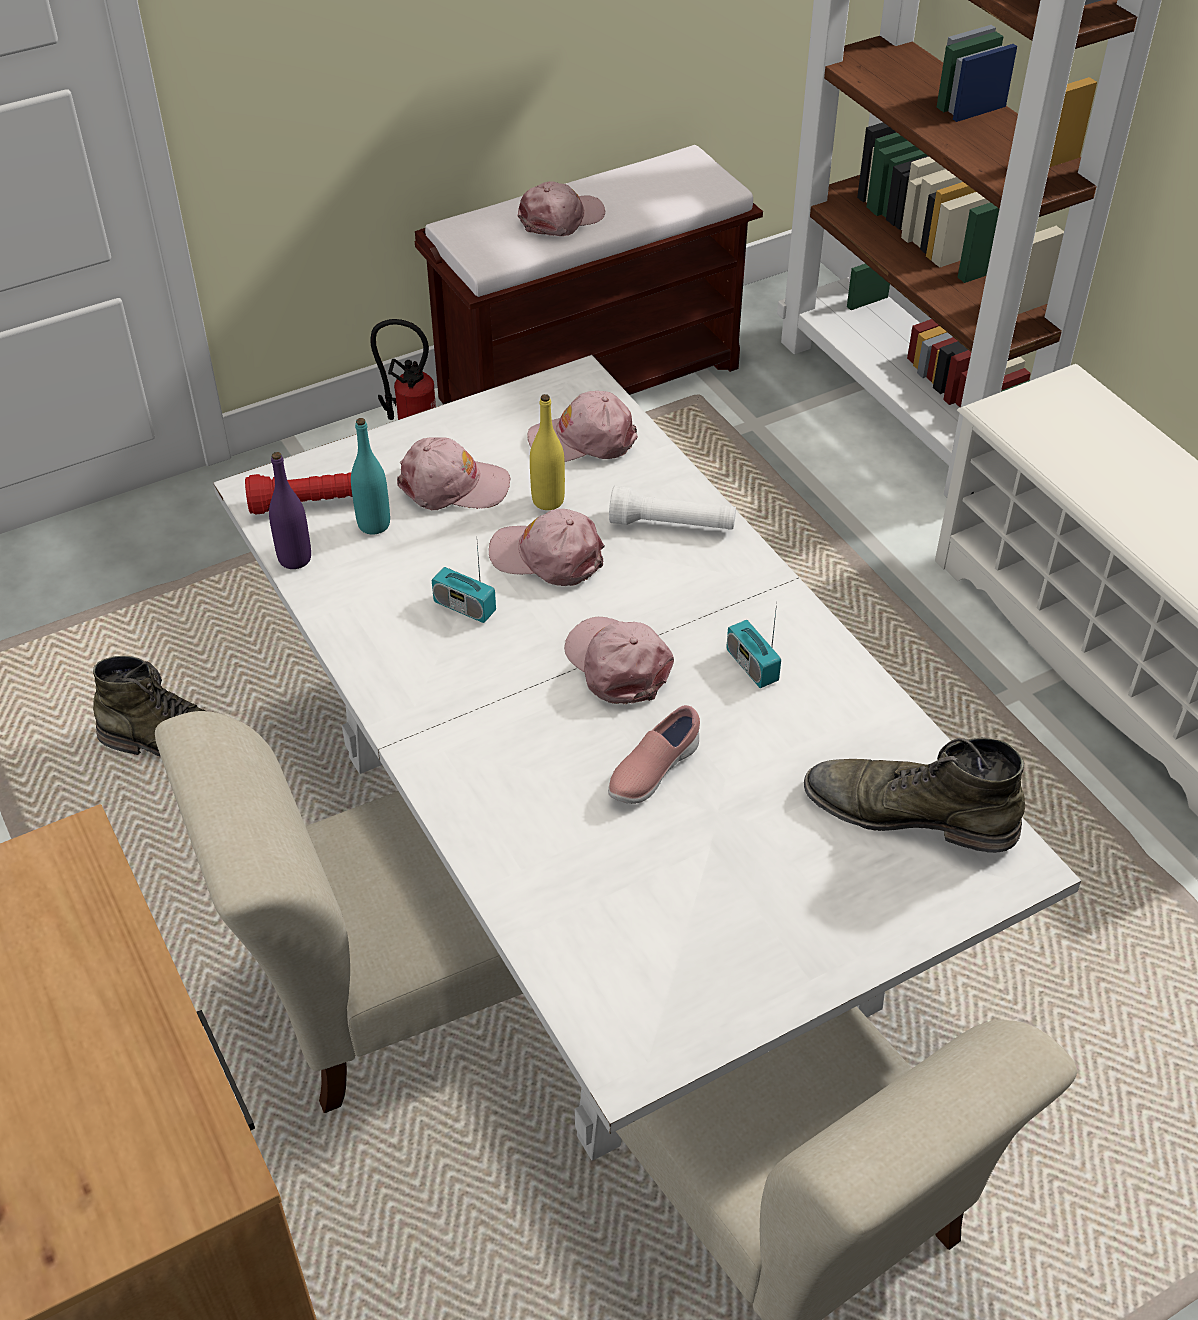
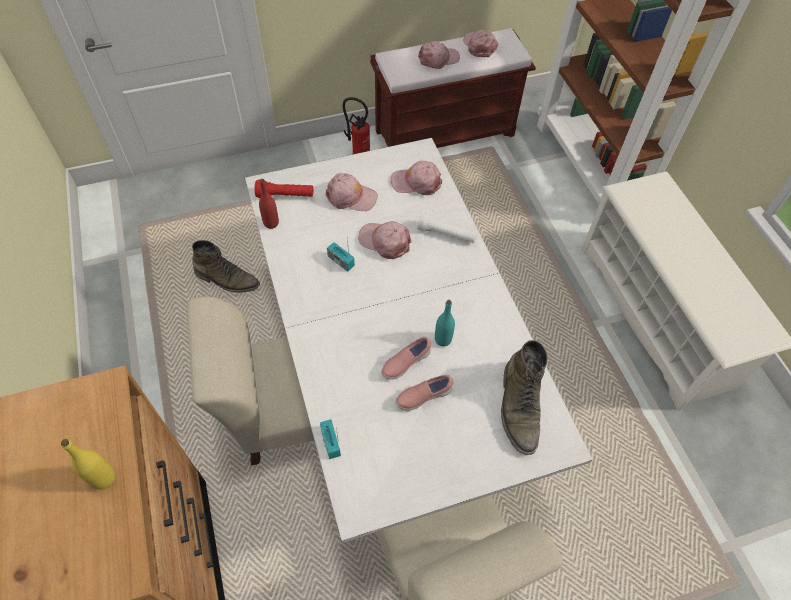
camera: 10 degrees right, 10 degrees up
purple bottle [269,452,311,569] -> red bottle [259,179,279,229]
turquoise bottle [351,418,390,535] -> turquoise bottle moved to [435,300,455,346]
yellow bottle [530,394,565,510] -> yellow bottle moved to [61,439,115,490]
pink cap [564,617,674,705] -> pink cap moved to [463,30,498,57]
radio [726,603,781,688] -> radio moved to [320,419,341,459]
green boot [804,737,1025,853] -> green boot turned 120 degrees counterclockwise [501,340,548,455]
none -> pink shoe [396,375,454,411]

